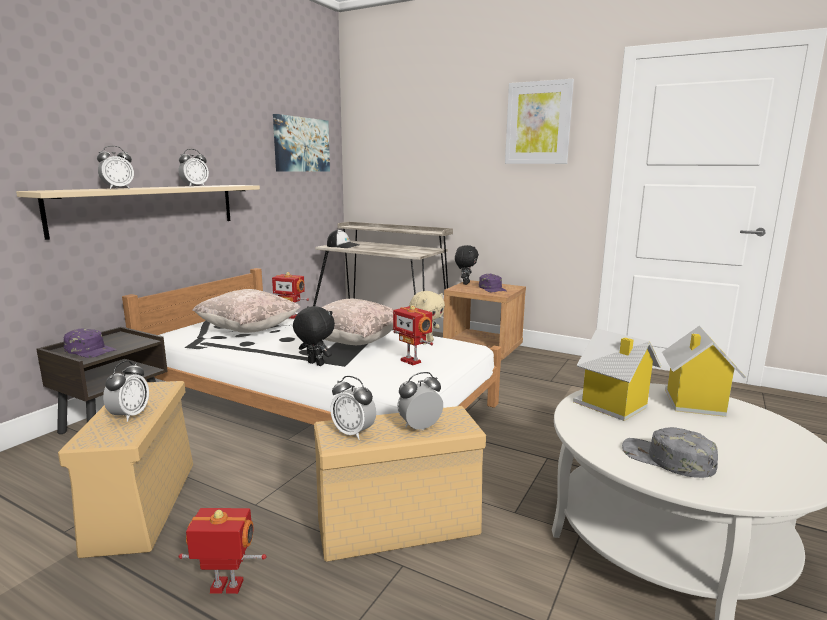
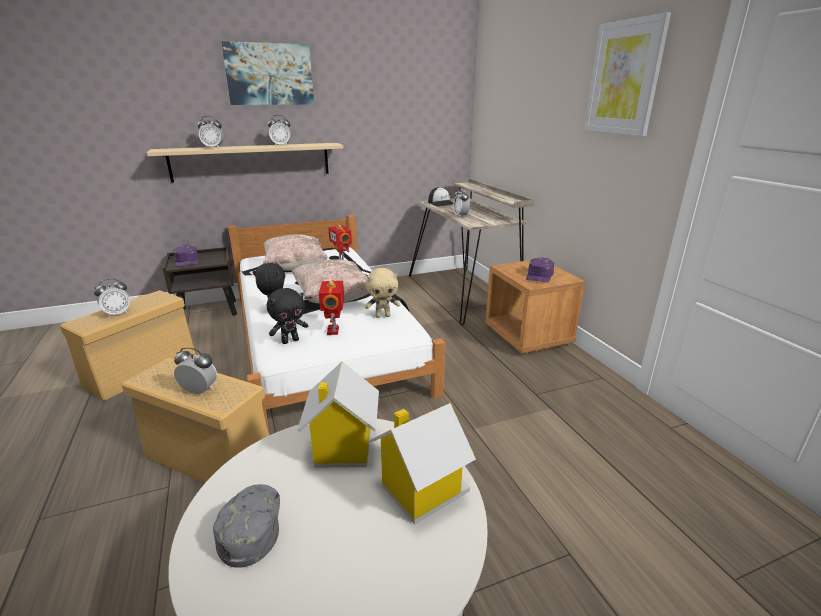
camera: 40 degrees right, 10 degrees up
toy robot [178,508,267,594] -> none
picture [273,114,330,171] -> picture moved to [221,41,314,105]
alarm clock [330,376,376,440] -> alarm clock moved to [453,187,470,216]
black plush toy [455,245,479,285] -> black plush toy moved to [267,288,308,344]

